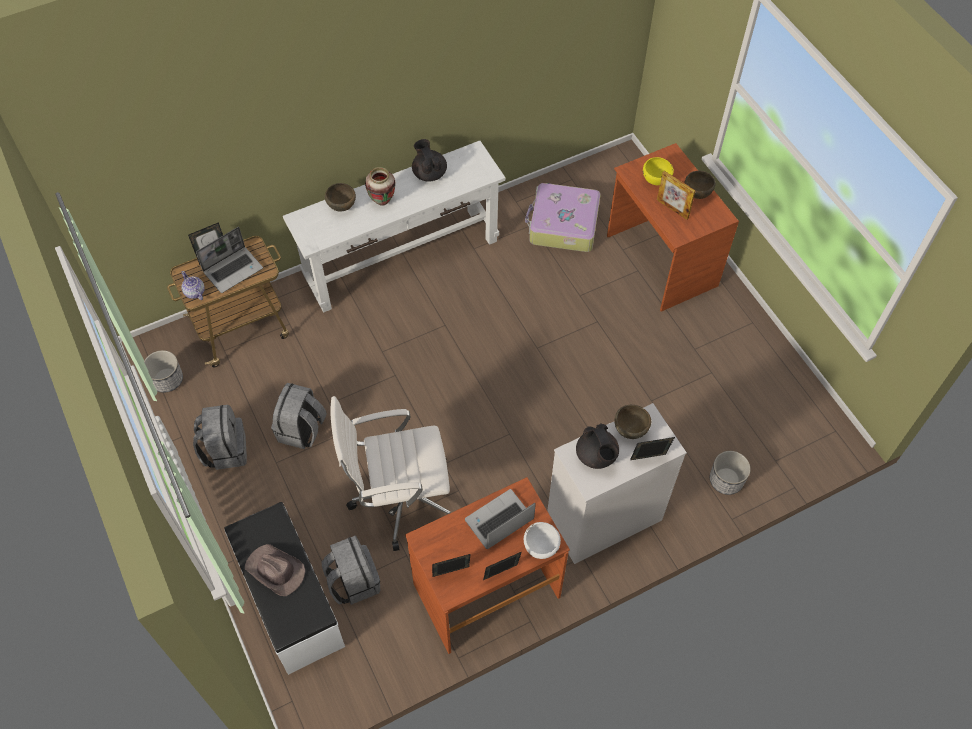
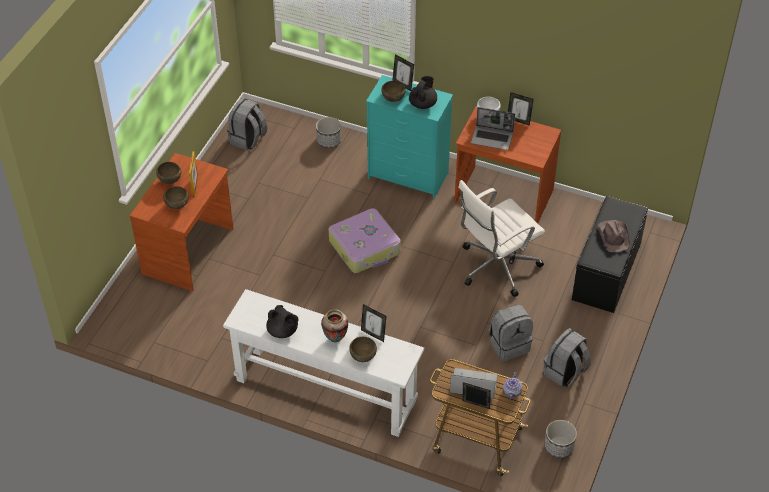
camera: 130 degrees left, 10 degrees down
white bench [224,502,345,675] -> black bench [572,196,648,313]
grey backpack [322,535,380,605] -> grey backpack moved to [227,98,267,150]
white office chair [331,396,451,551] -> white office chair turned 105 degrees clockwise [458,180,545,297]
black teapot [412,139,447,182] -> black teapot turned 75 degrees counterclockwise [266,305,299,338]
picture frame [432,554,471,577] -> picture frame moved to [361,304,387,342]
suitcase [525,183,601,252] -> suitcase moved to [329,208,401,273]
white dresser [547,403,687,564] -> turquoise dresser [366,75,453,199]
yellow bowl [643,157,674,185] -> brown bowl [163,186,189,209]

